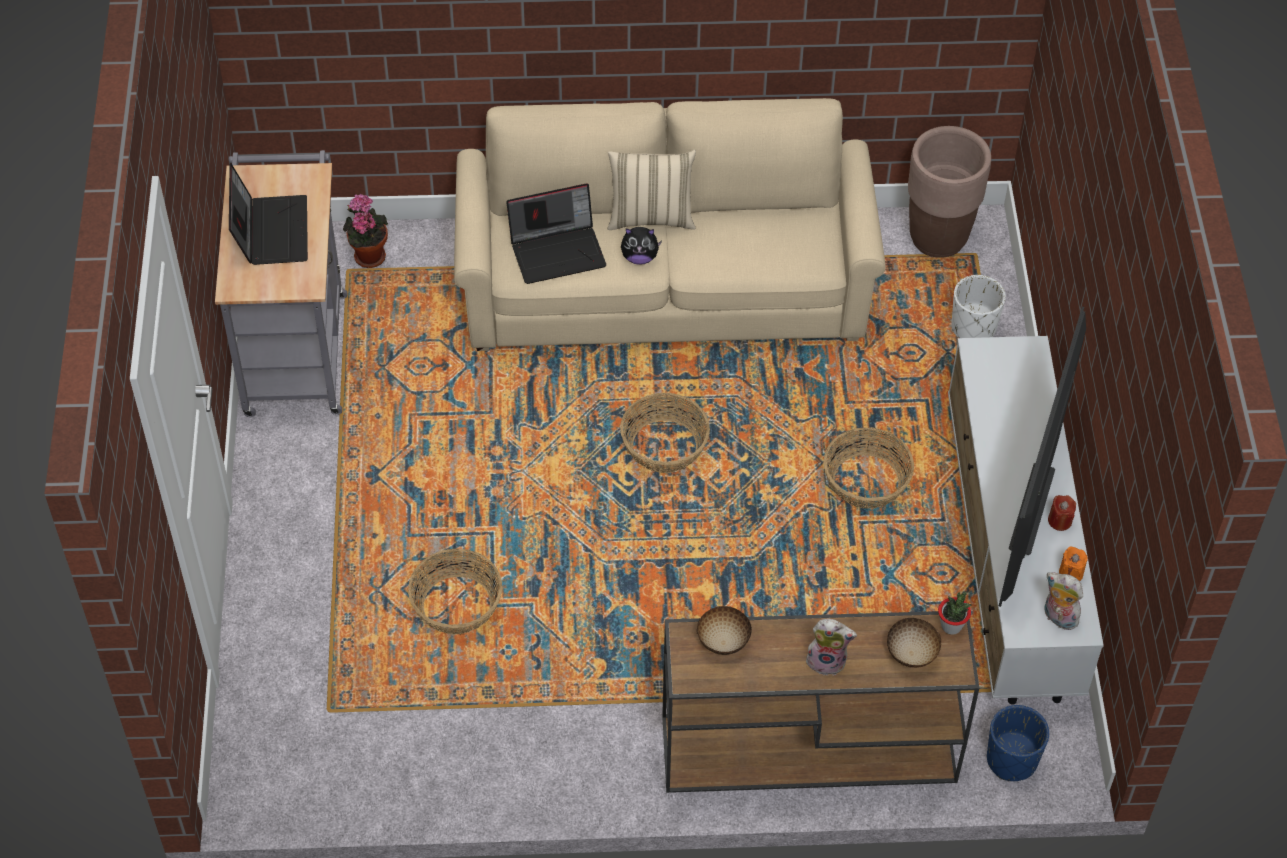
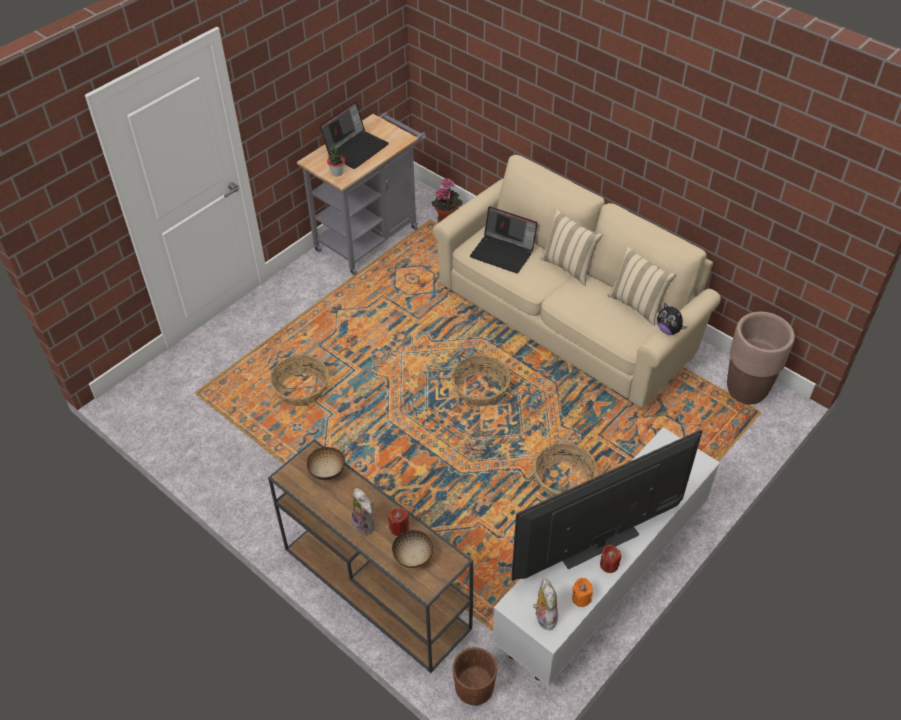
camera: 45 degrees right, 5 degrees down
plush toy [621,227,662,265] -> plush toy moved to [657,303,687,335]
potted plant [938,592,972,635] -> potted plant moved to [327,145,345,176]
white planter [951,275,1006,338] -> none
blue planter [987,705,1049,781] -> brown planter [453,647,497,706]
none -> red candle [388,508,409,536]
none -> beige pillow [608,247,676,326]

